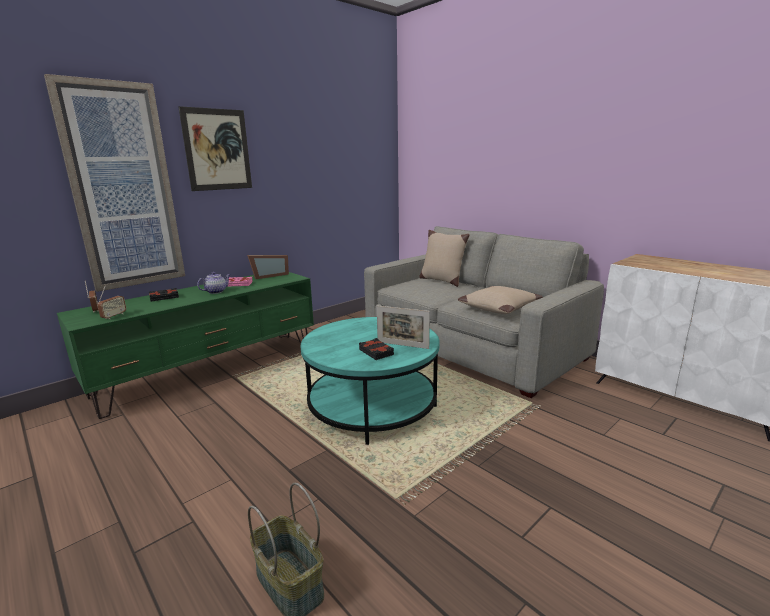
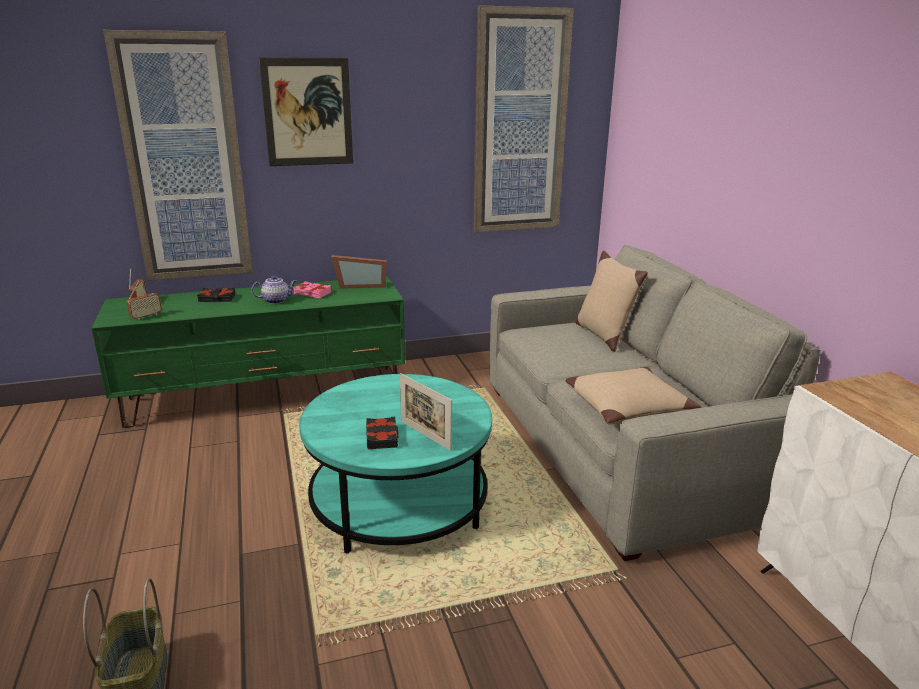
camera: 25 degrees right, 5 degrees up
none -> picture [473,5,573,233]

